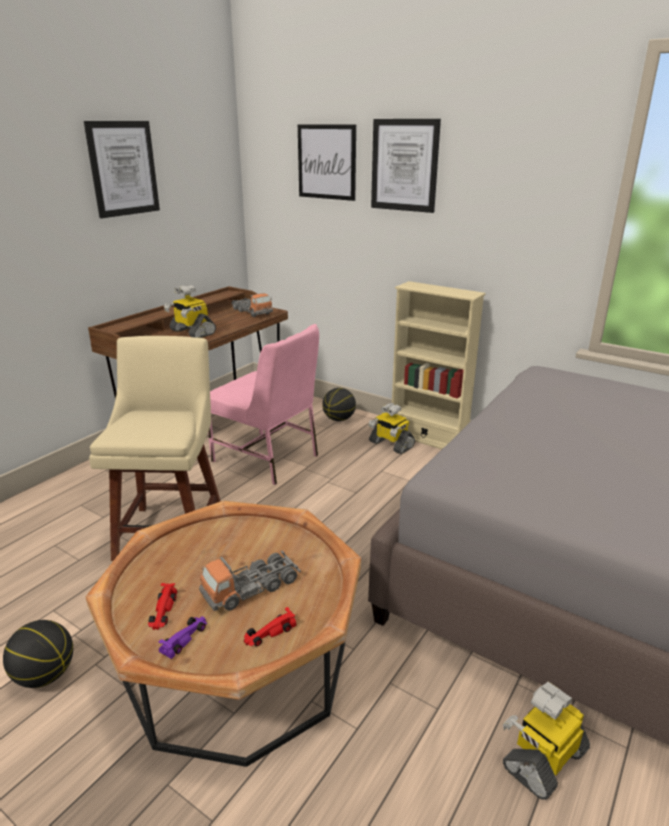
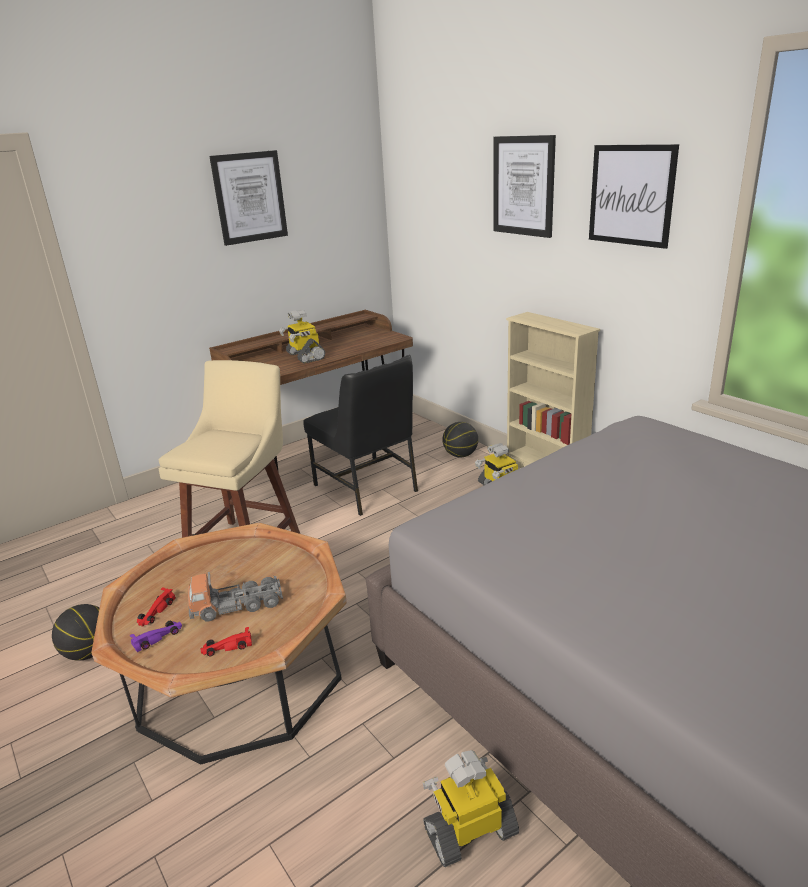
camera: 20 degrees right, 0 degrees up
pink chair [208,324,319,485] -> black chair [303,355,418,516]
toy truck [231,293,273,317] -> none
picture [298,124,356,201] -> picture moved to [589,144,679,249]

